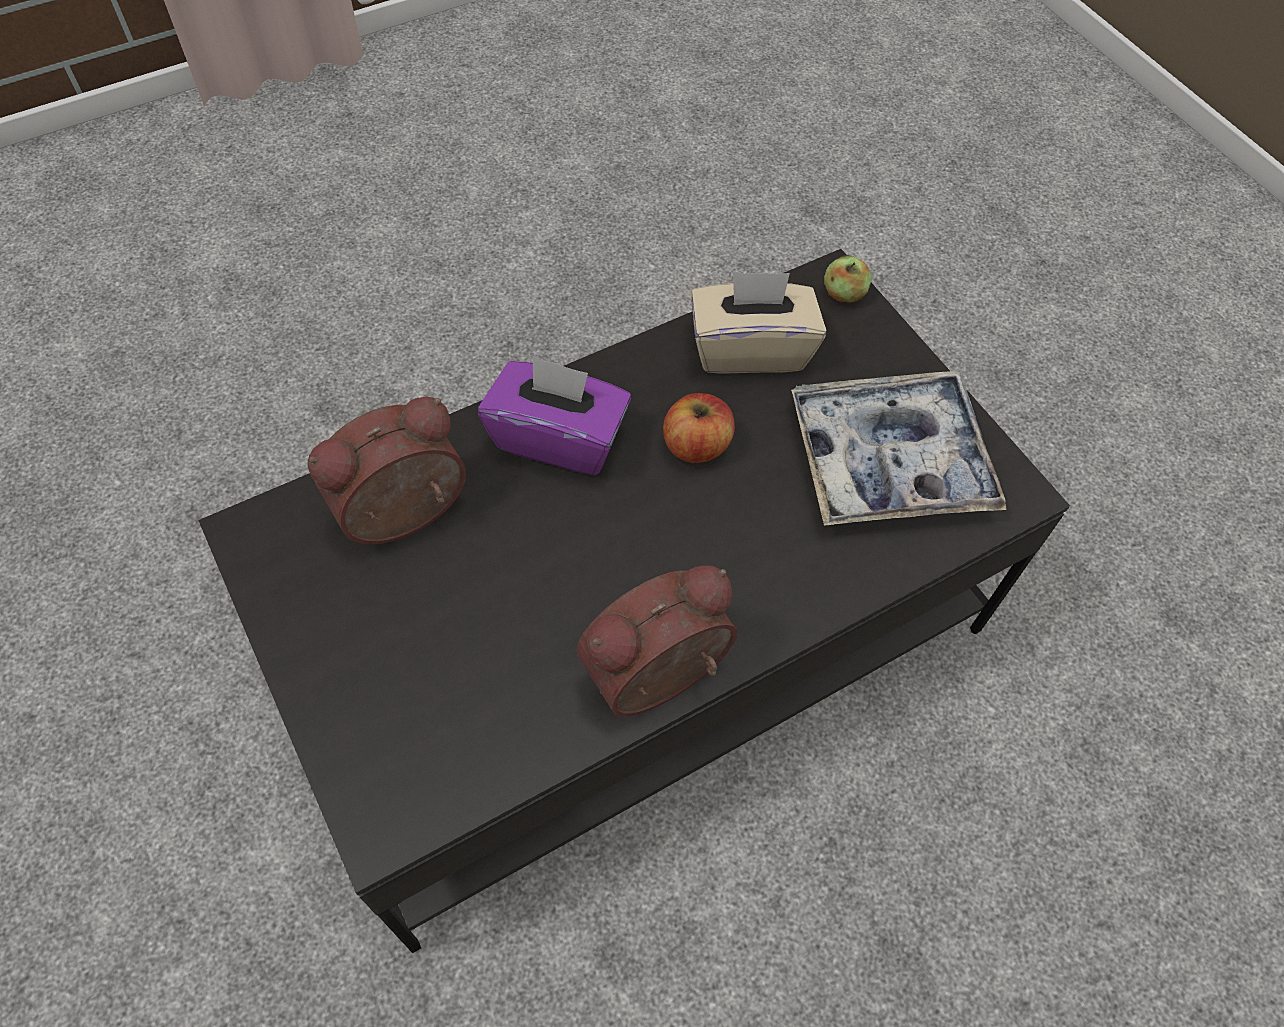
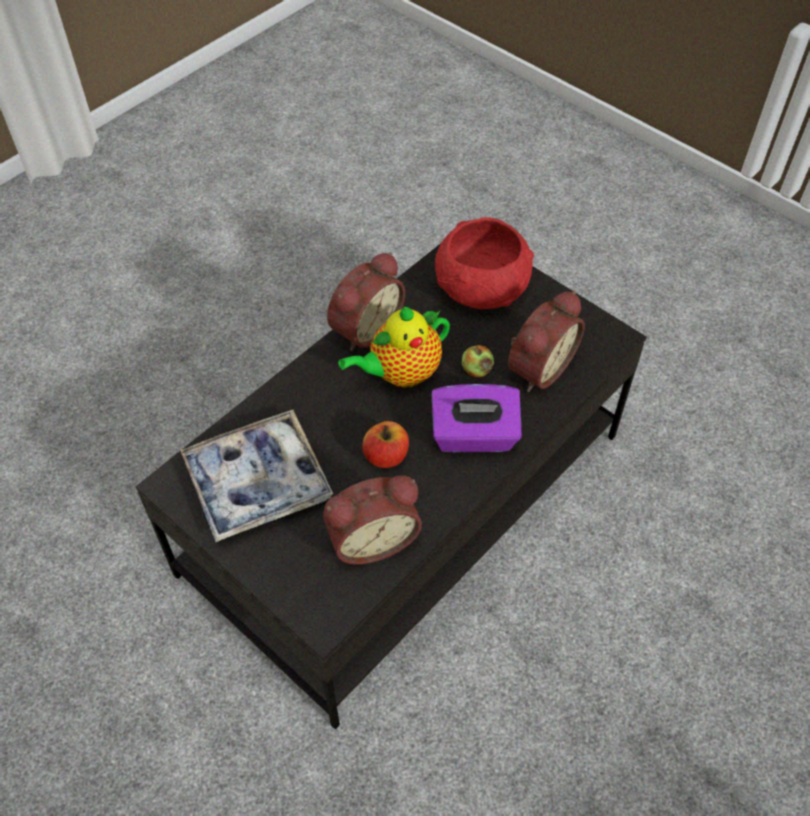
camera: 165 degrees right, 5 degrees down
beige tissue box [691,271,827,374] -> alarm clock [323,475,422,564]
apple [824,255,871,303] -> apple moved to [462,345,494,377]
none -> teapot [338,307,450,388]
none -> red bowl [435,217,534,309]

